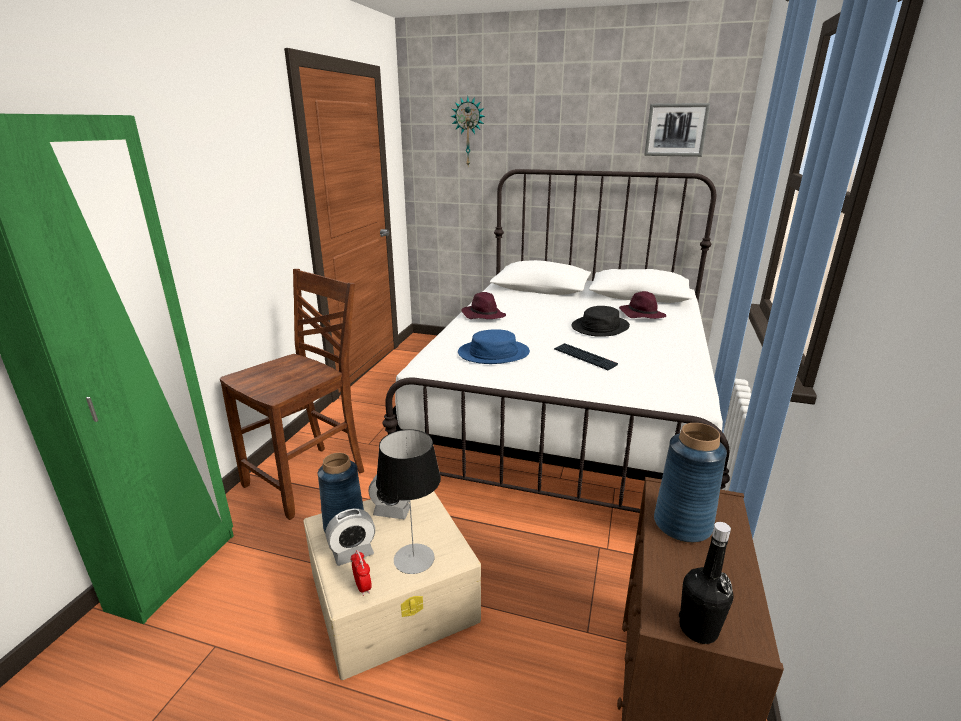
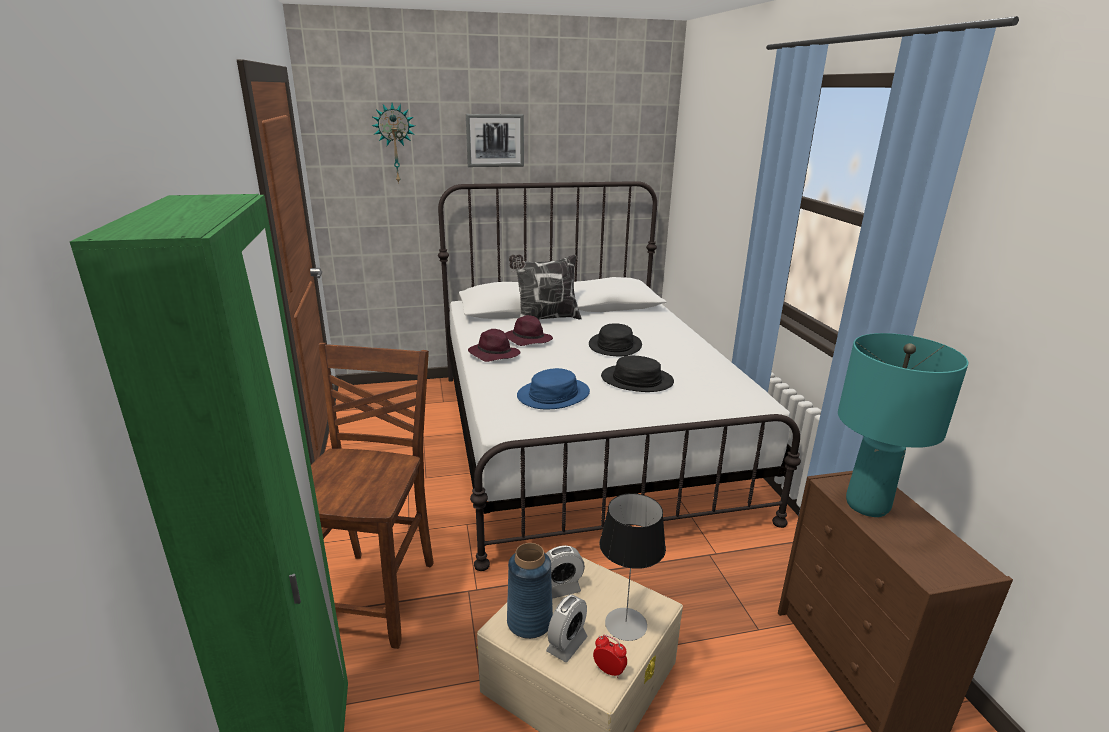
camera: 30 degrees left, 0 degrees up
keyboard [554,343,618,370] -> black hat [601,356,674,392]
purple hat [619,291,666,319] -> purple hat moved to [505,315,553,346]
picture [644,103,710,157] -> picture moved to [466,114,524,167]
blue vase [654,423,727,543] -> turquoise table lamp [838,333,968,517]
black bottle [679,522,734,644] -> none
none -> pillow [509,254,582,320]

